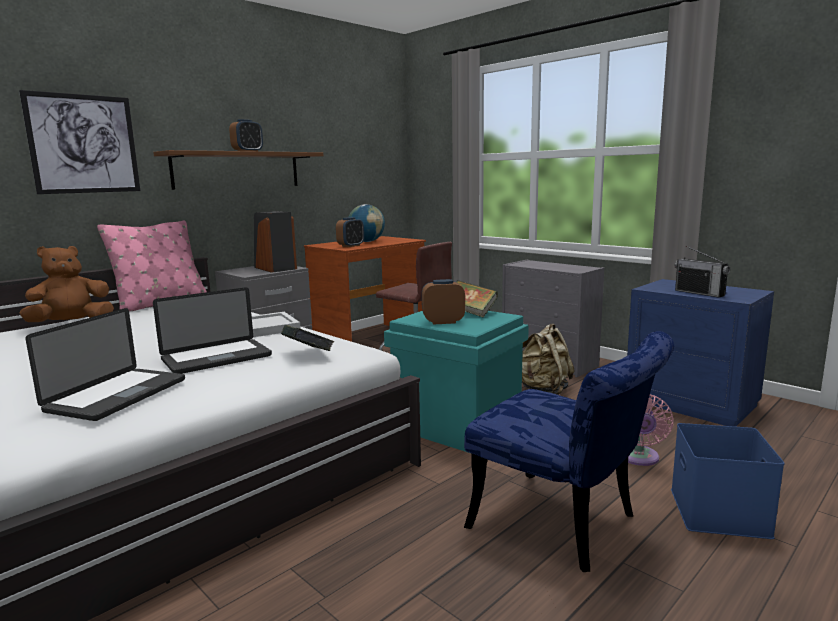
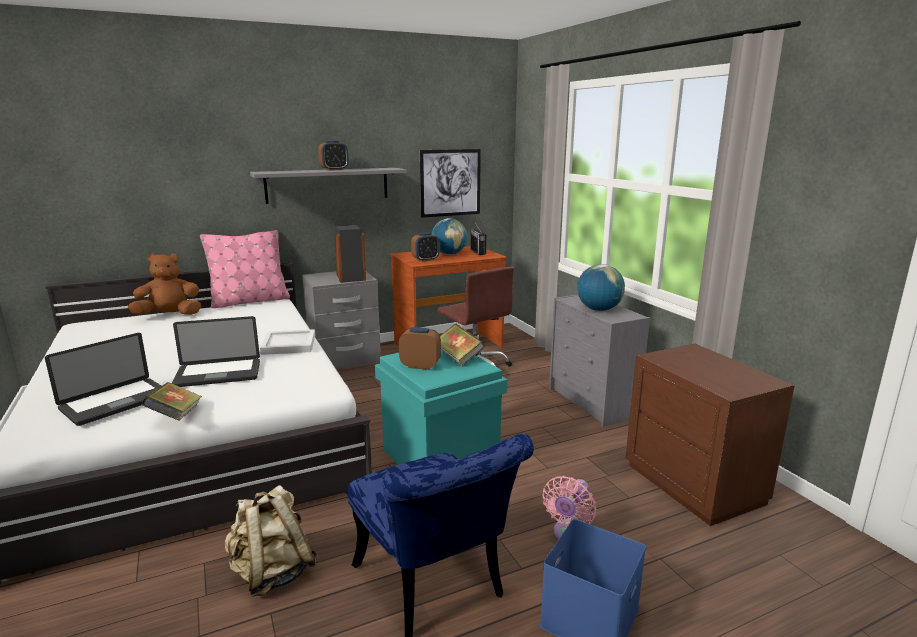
camera: 20 degrees right, 5 degrees up
picture [19,90,140,194] -> picture moved to [420,149,481,218]
brown shelf [153,150,324,190] -> grey shelf [250,168,407,204]
book [281,325,334,351] -> book moved to [141,382,202,421]
beige backpack [522,323,574,395] -> beige backpack moved to [225,485,318,597]
blue nightstand [627,279,774,427] -> brown nightstand [625,344,795,526]
radio [674,246,730,298] -> radio moved to [471,221,486,255]
none -> globe [577,264,625,311]

